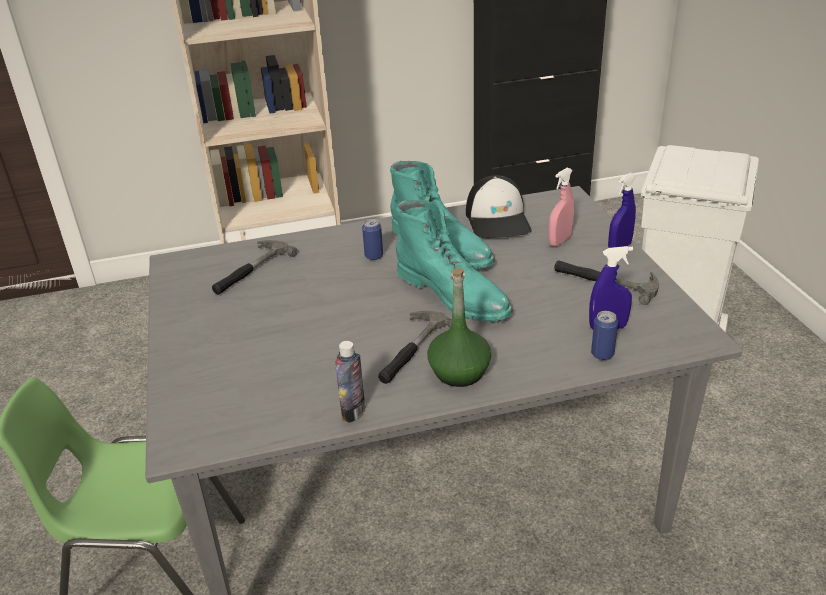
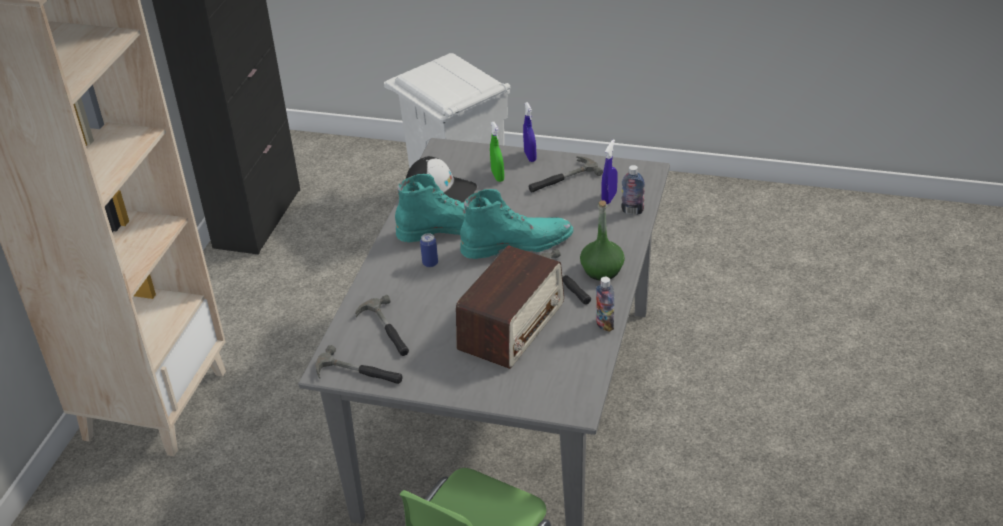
camera: 60 degrees left, 5 degrees up
pink spray bottle [548,168,574,247] -> green spray bottle [490,122,504,182]
can [591,311,618,360] -> bottle [621,165,645,215]
none -> hammer [315,345,402,384]
none -> radio [456,245,564,369]

